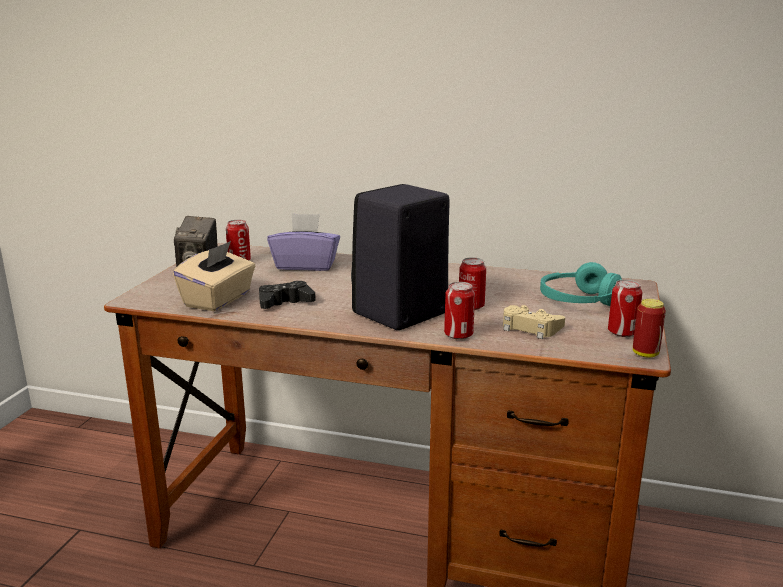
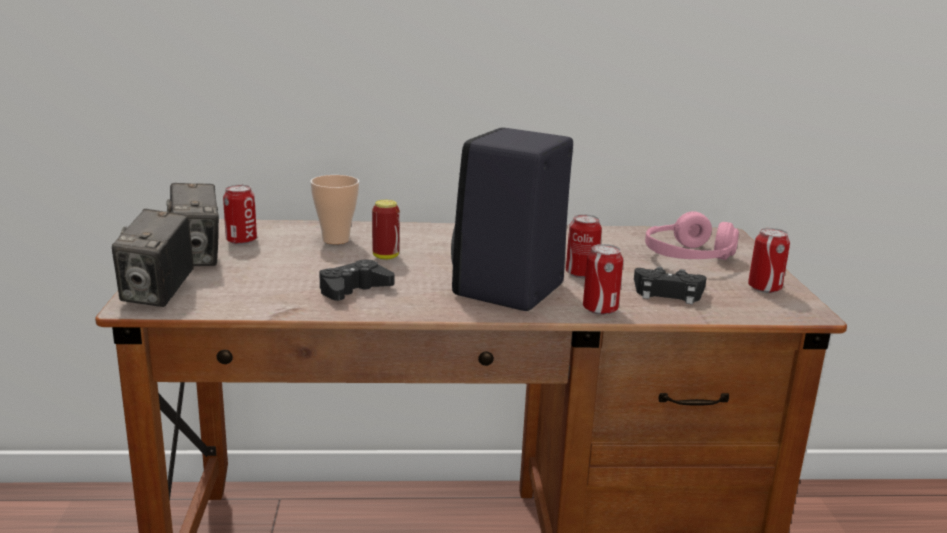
camera: 20 degrees left, 0 degrees up
beige tissue box [173,241,255,311] -> none
purple tissue box [267,213,340,271] -> cup [310,175,359,244]
beige game controller [503,305,565,339] -> black game controller [634,267,707,304]
turquoise headphones [540,262,622,306] -> pink headphones [645,211,739,260]
can [633,299,666,357] -> can moved to [372,200,400,260]
none -> camera [112,209,194,307]

